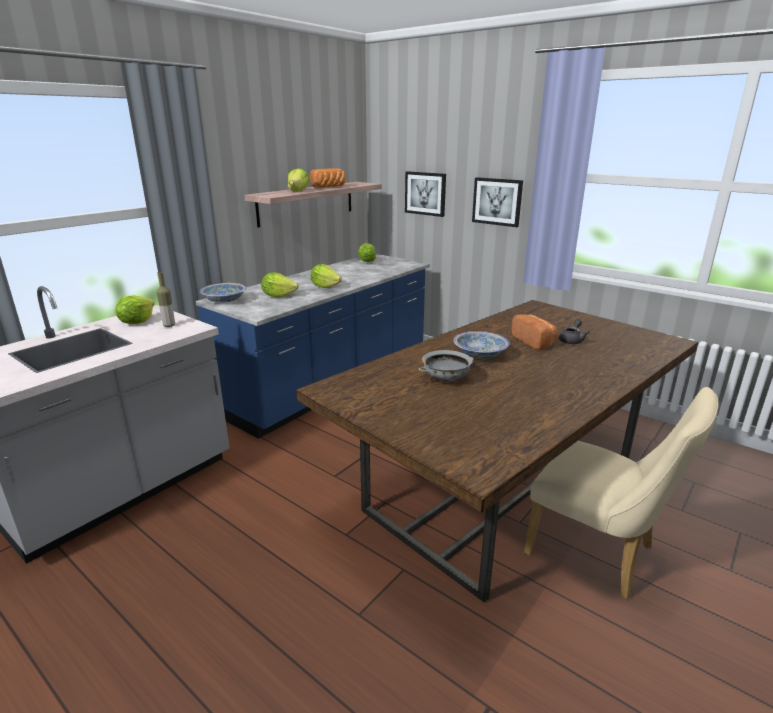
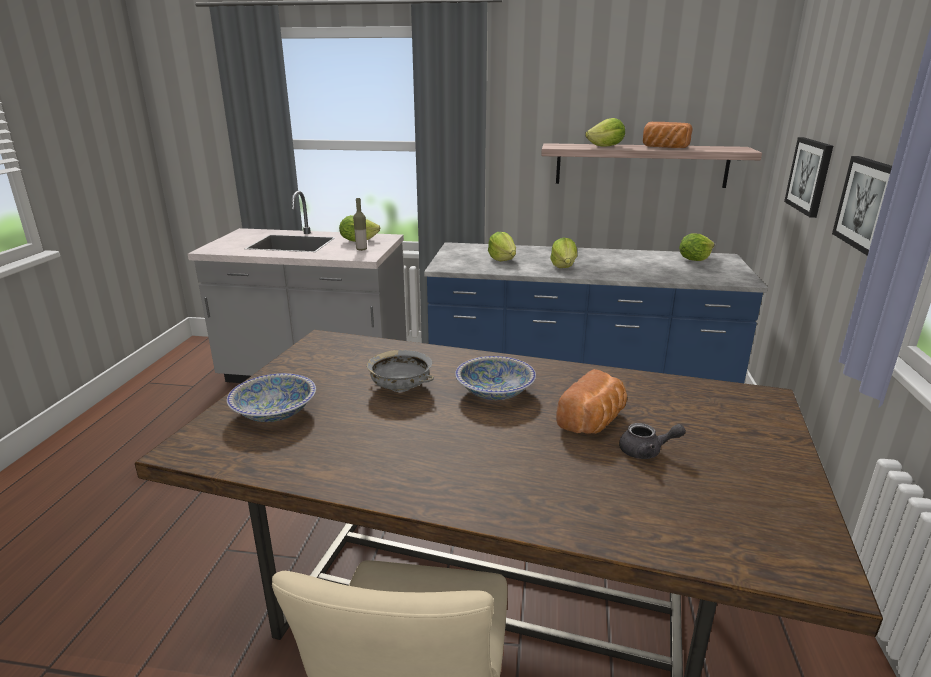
camera: 60 degrees right, 0 degrees up
bowl [200,283,246,303] -> bowl moved to [227,373,316,422]

